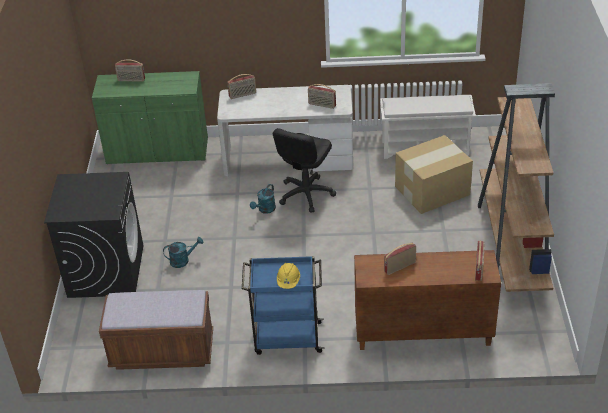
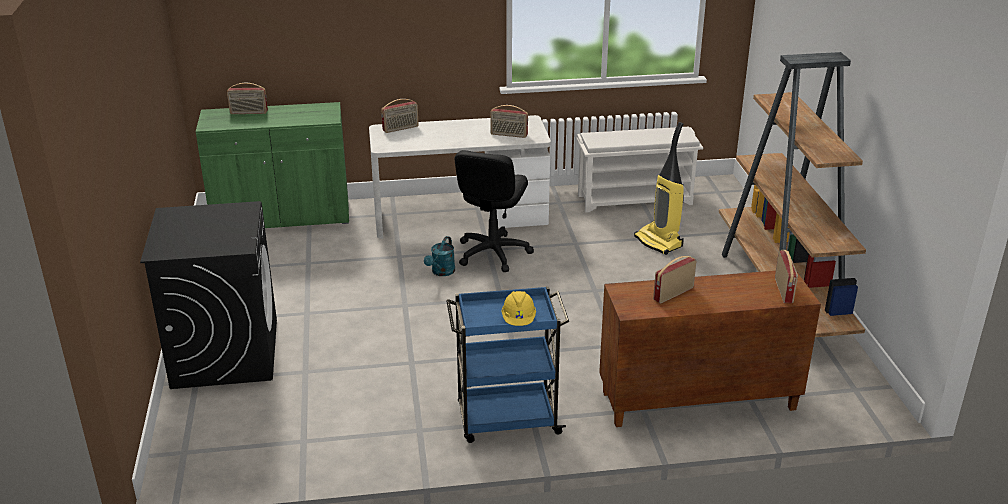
camera: 10 degrees left, 10 degrees down
brown bench [99,290,213,370] -> none
turquoise watering can [163,237,203,268] -> none
cardboard box [395,135,473,214] -> vacuum cleaner [634,122,684,255]

